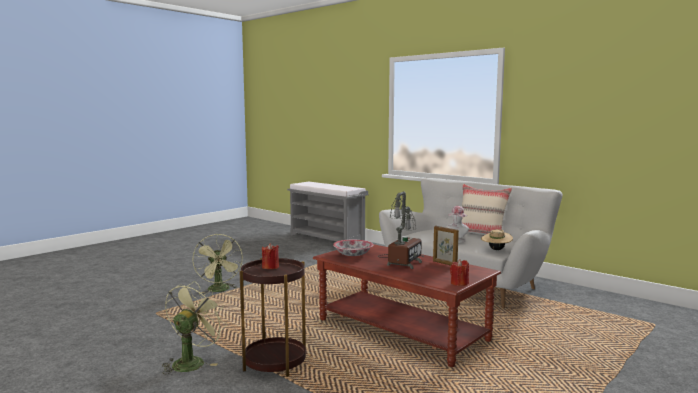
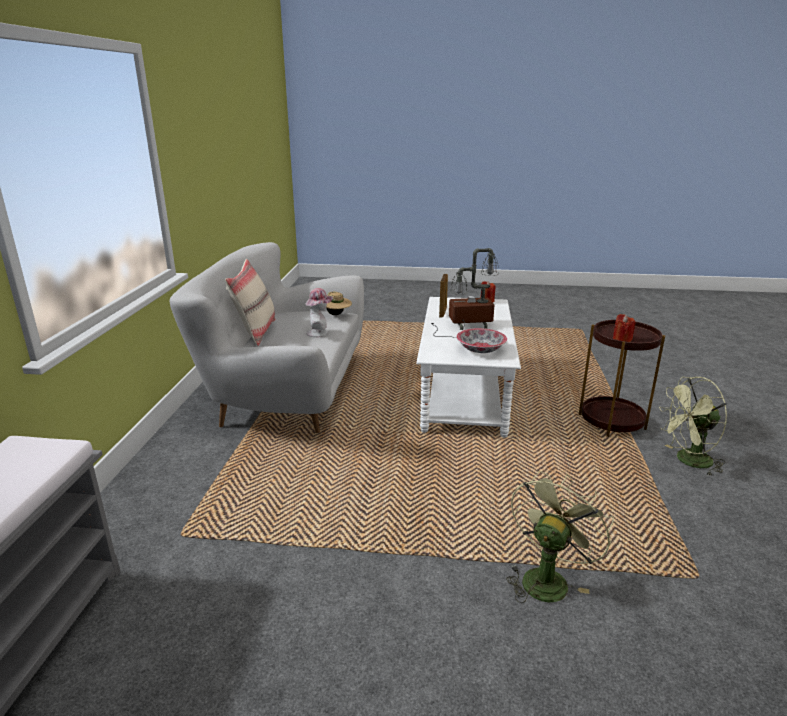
camera: 125 degrees left, 15 degrees up
brown coffee table [313,244,501,367] -> white coffee table [416,297,521,438]

